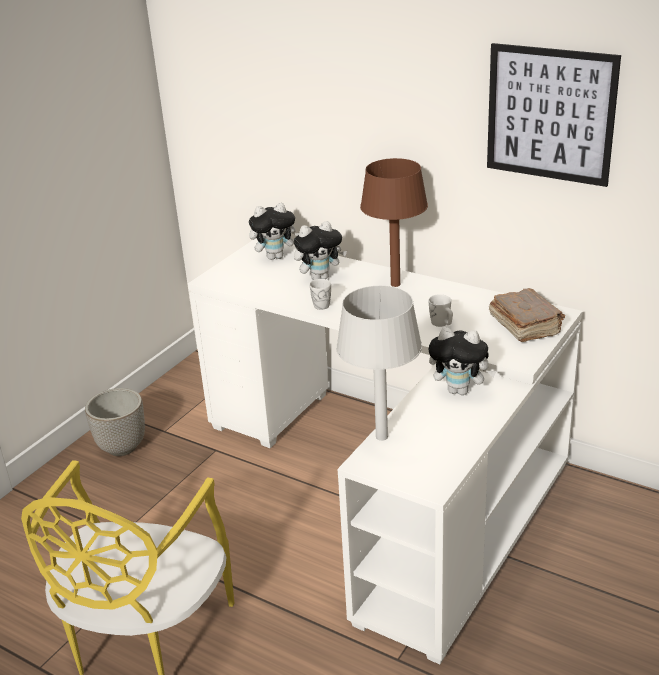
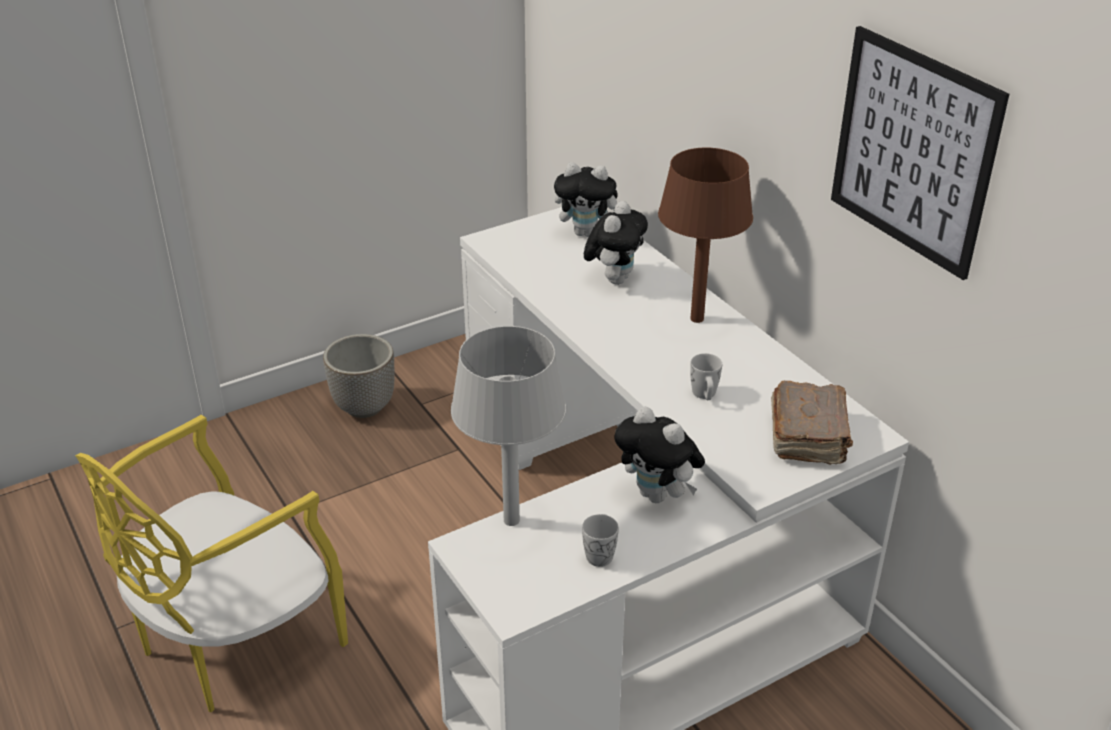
camera: 25 degrees right, 5 degrees up
plush toy [294,221,347,280] -> plush toy turned 75 degrees counterclockwise [584,201,648,285]
white mug [310,279,331,310] -> white mug moved to [582,514,619,567]

